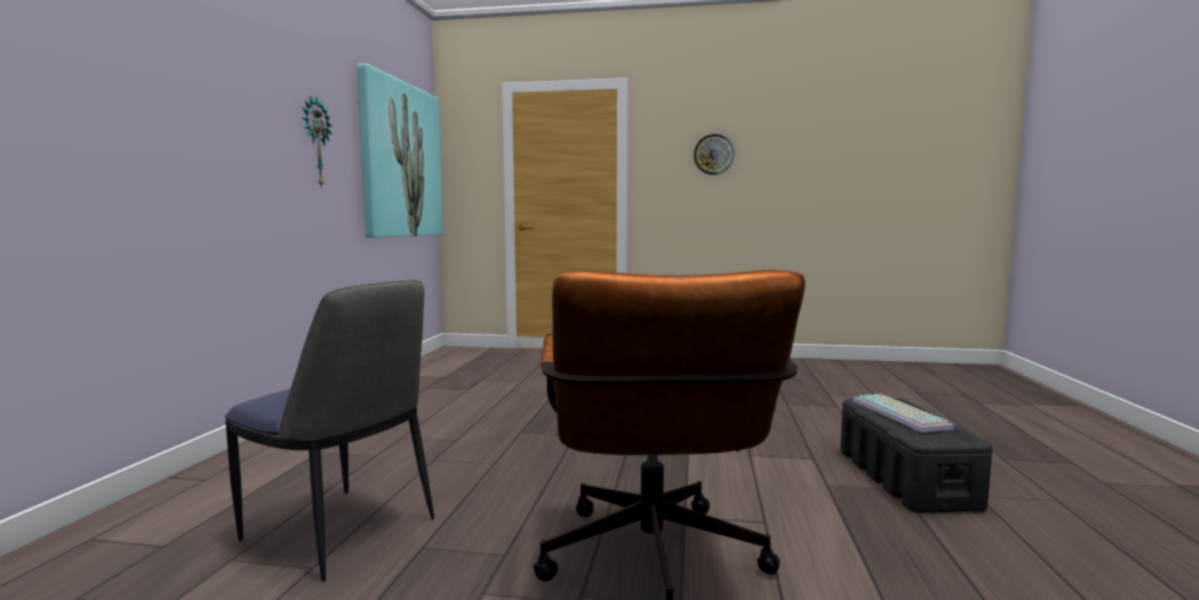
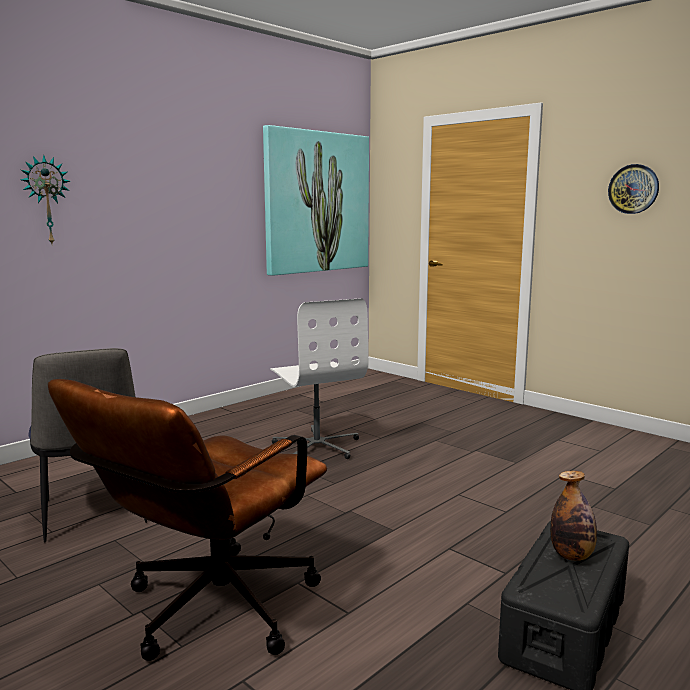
camera: 35 degrees right, 5 degrees up
wall clock [302,96,332,188] -> wall clock moved to [21,155,70,244]
keyboard [853,394,954,432] -> bottle [550,471,597,561]
none -> white office chair [270,298,368,459]

